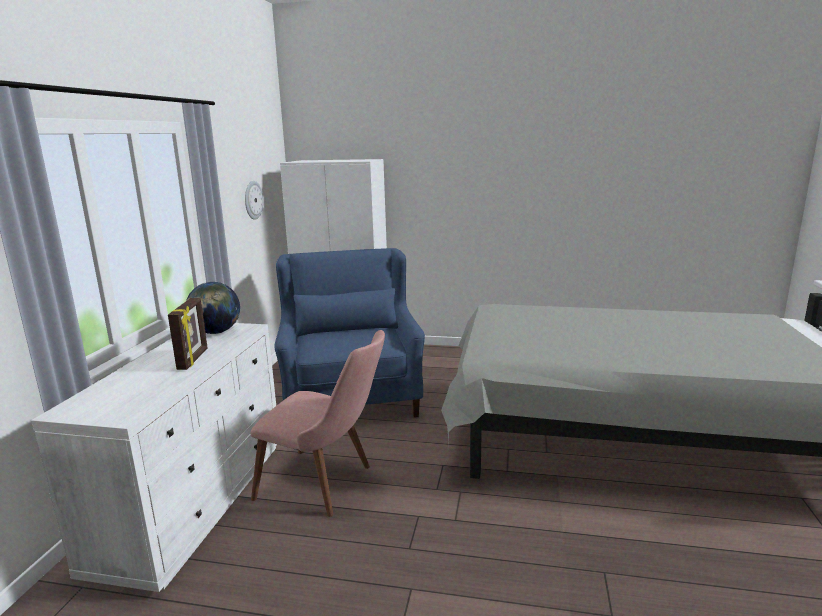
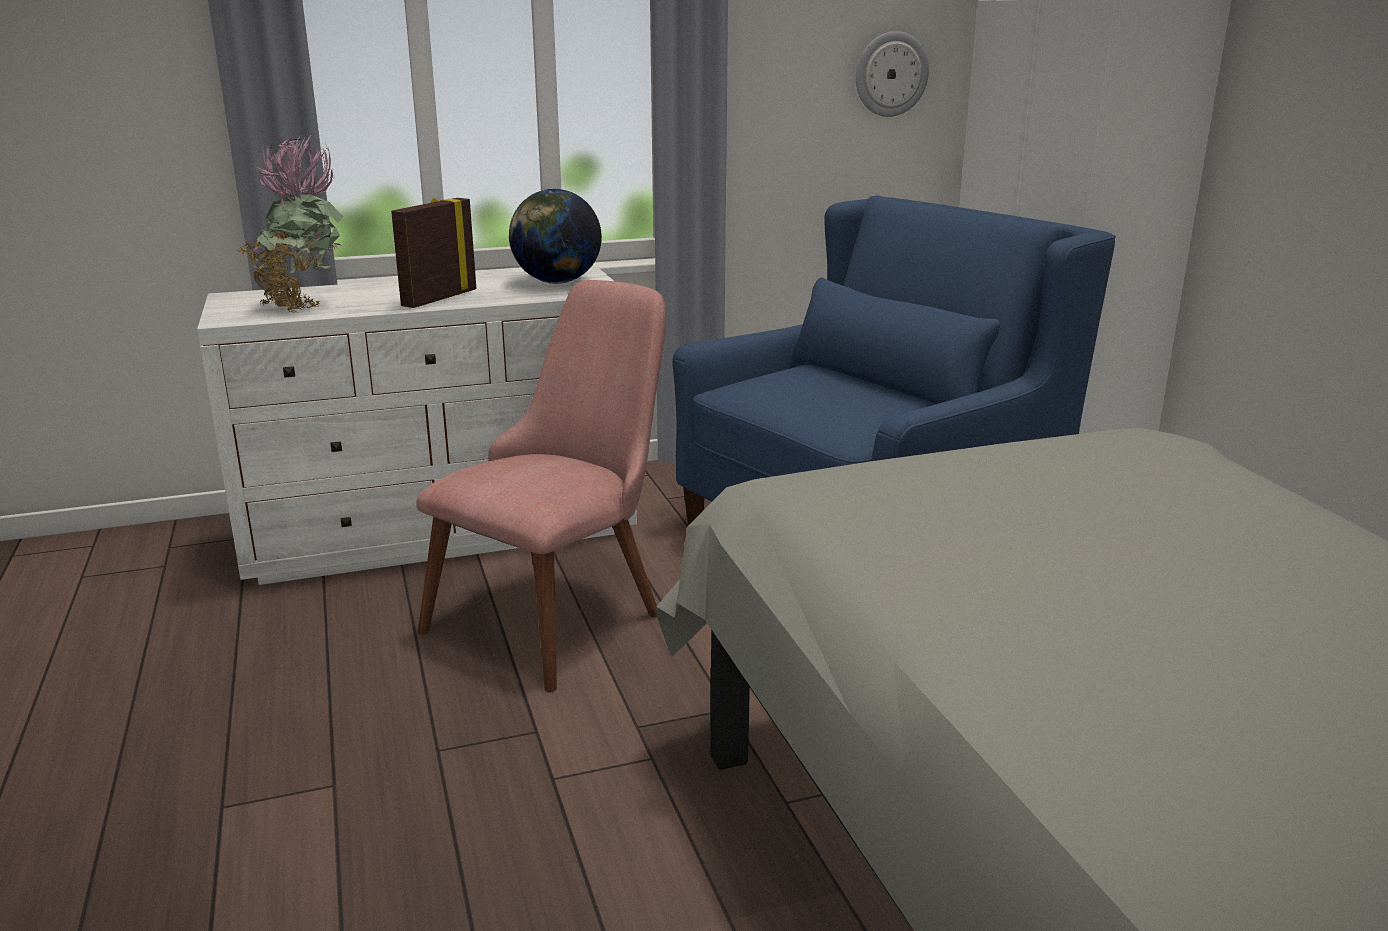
camera: 60 degrees right, 5 degrees up
picture frame [168,298,208,370] -> picture frame turned 150 degrees clockwise [391,197,476,308]
pink chair [250,330,385,517] -> pink chair turned 135 degrees counterclockwise [416,280,666,692]
none -> potted plant [236,135,343,313]

